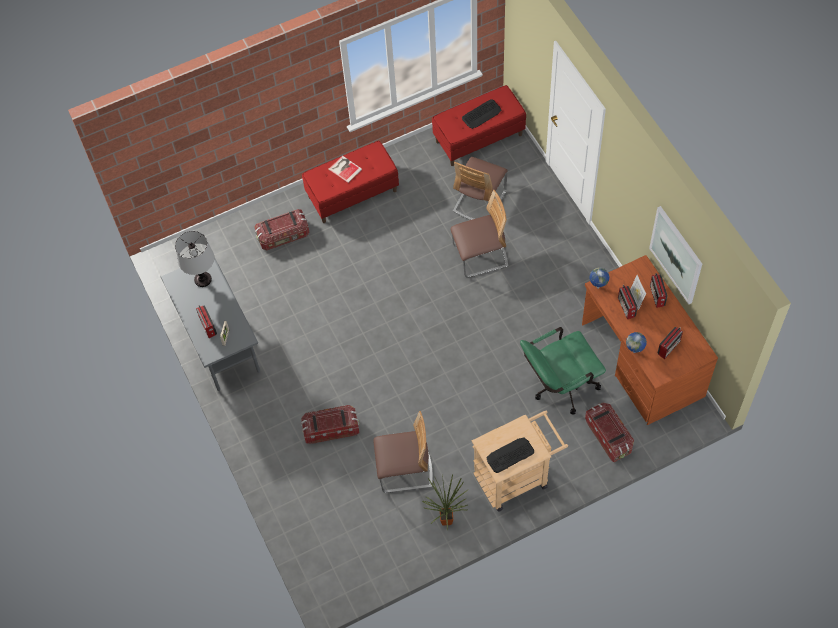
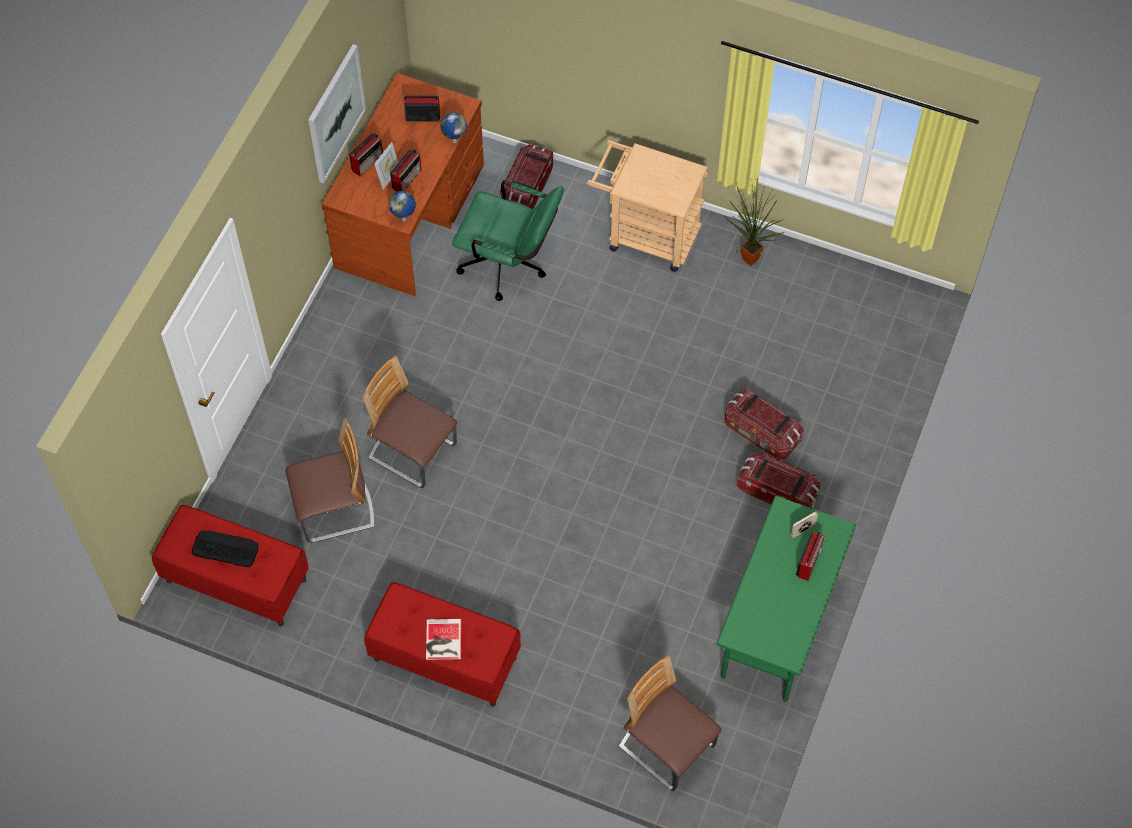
camera: 135 degrees left, 0 degrees up
grey desk [160,257,260,391] -> green desk [716,496,857,702]
table lamp [175,231,214,287] -> none
storage box [254,209,309,250] -> storage box moved to [737,451,821,508]
chair [373,411,433,493] -> chair moved to [619,655,721,791]
keyboard [486,437,534,473] -> none

